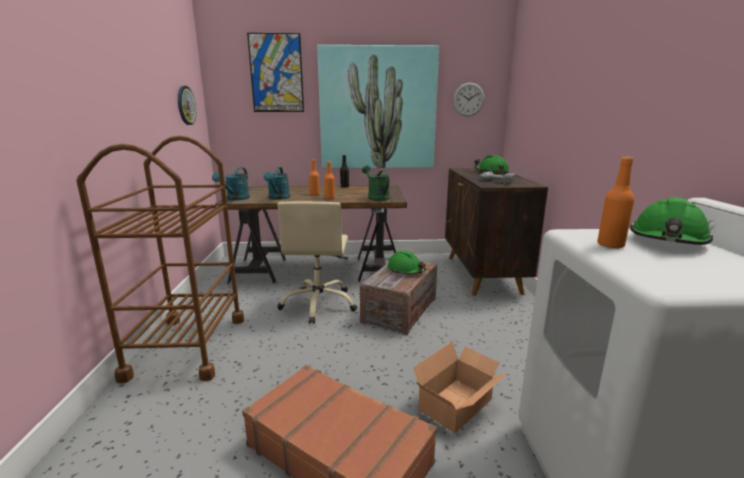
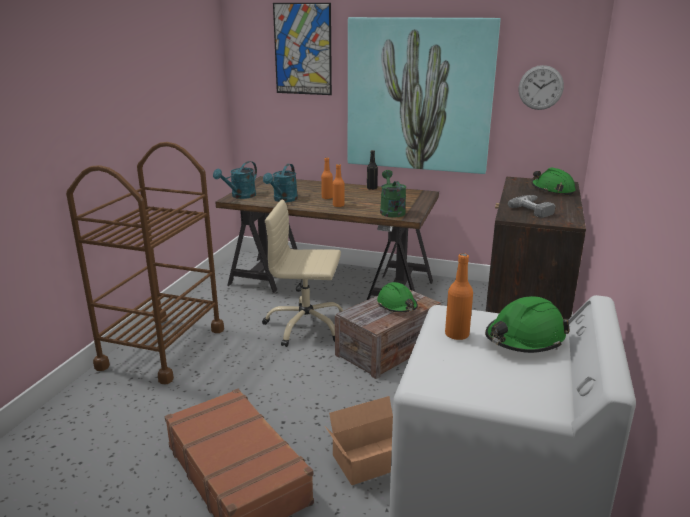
camera: 20 degrees right, 5 degrees up
wall clock [178,86,196,125] -> none
beige office chair [277,202,357,324] -> beige office chair turned 75 degrees clockwise [262,200,344,347]

